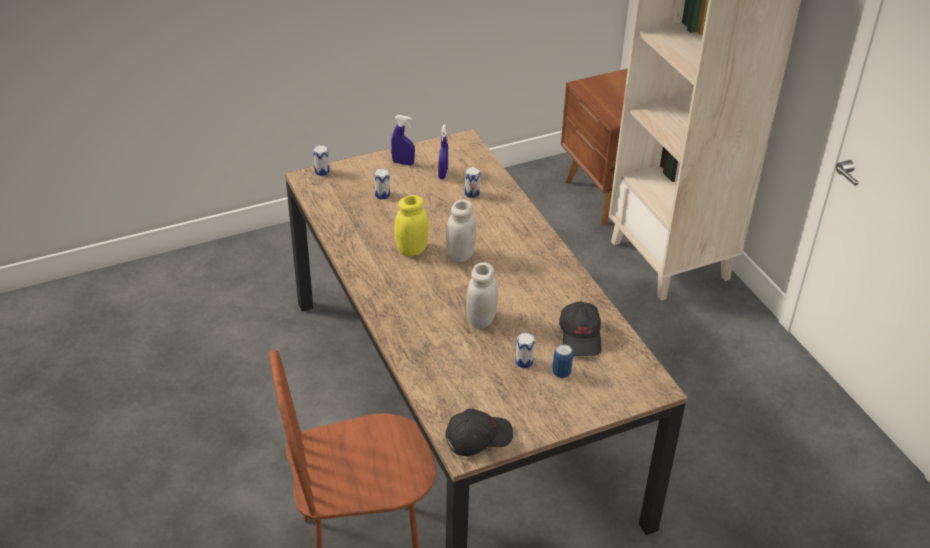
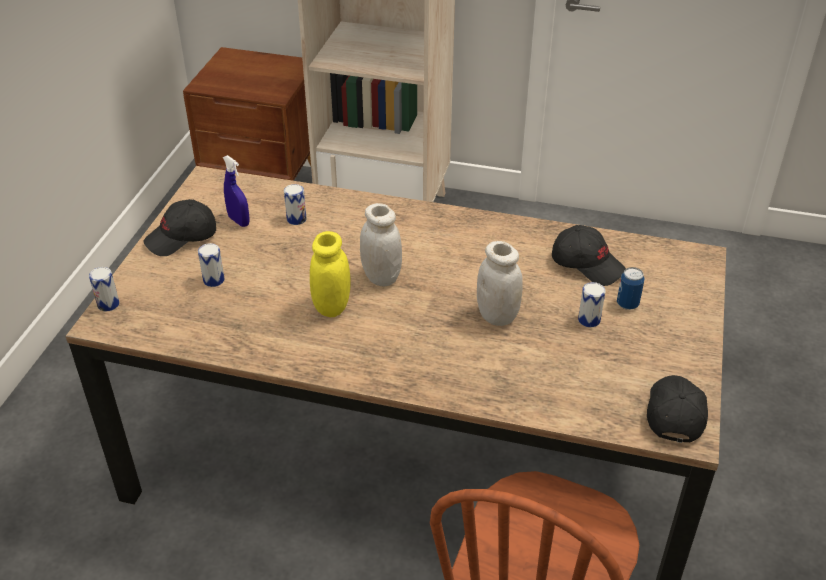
camera: 50 degrees left, 0 degrees up
blue spray bottle [391,115,415,166] -> black cap [143,199,216,256]

